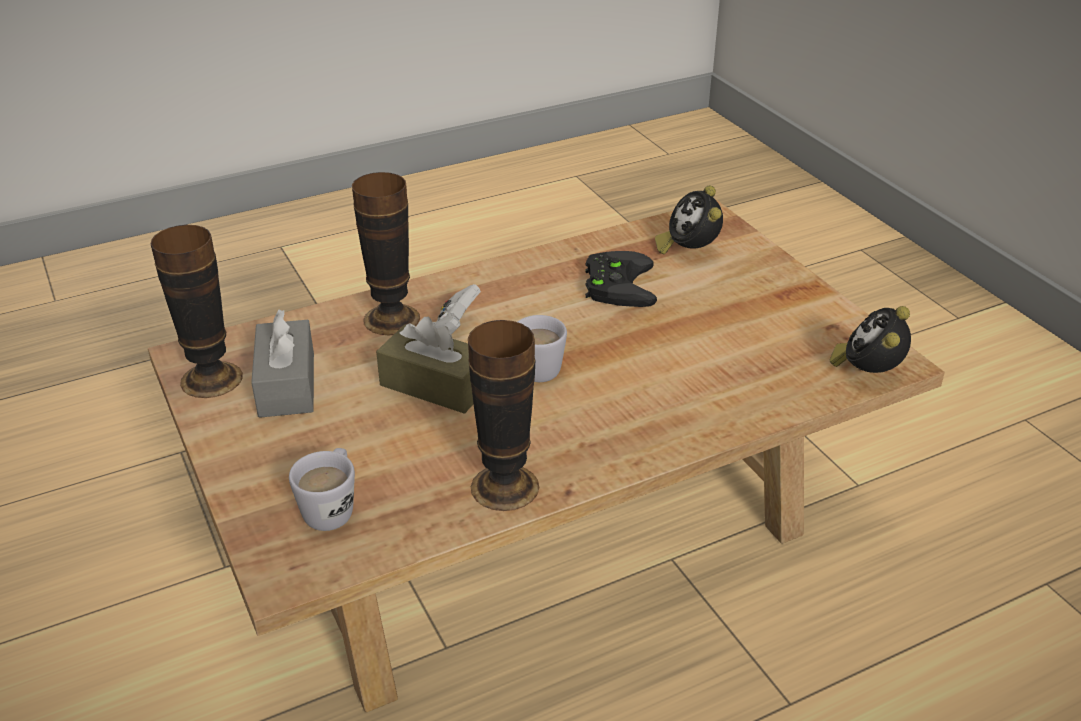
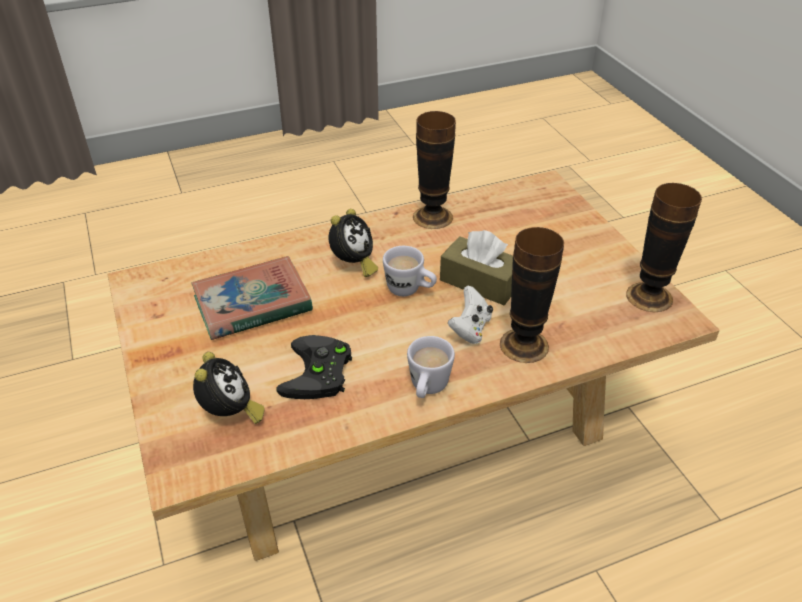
camera: 175 degrees left, 5 degrees up
grey tissue box [251,309,314,418] -> none
white mug [289,448,355,531] -> white mug moved to [407,336,455,398]
alarm clock [830,306,911,373] -> alarm clock moved to [328,209,378,277]
none -> book [191,256,313,340]

